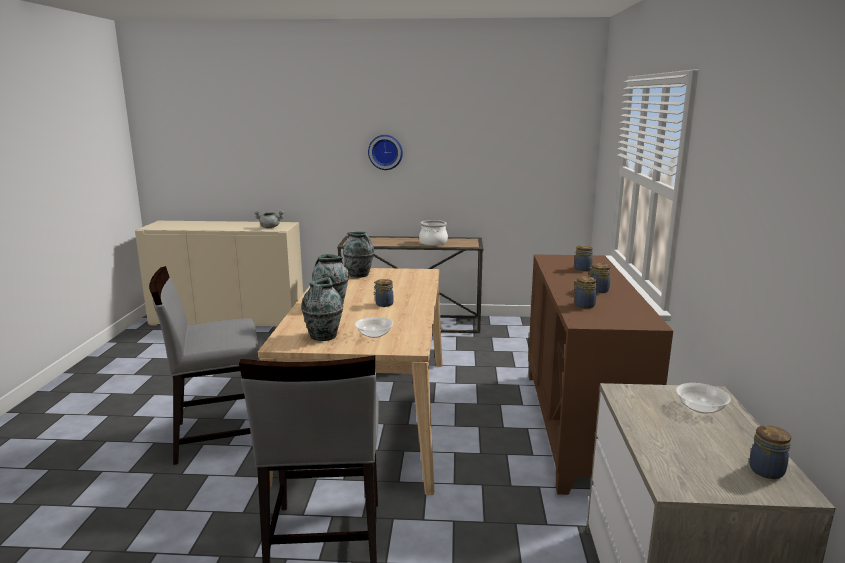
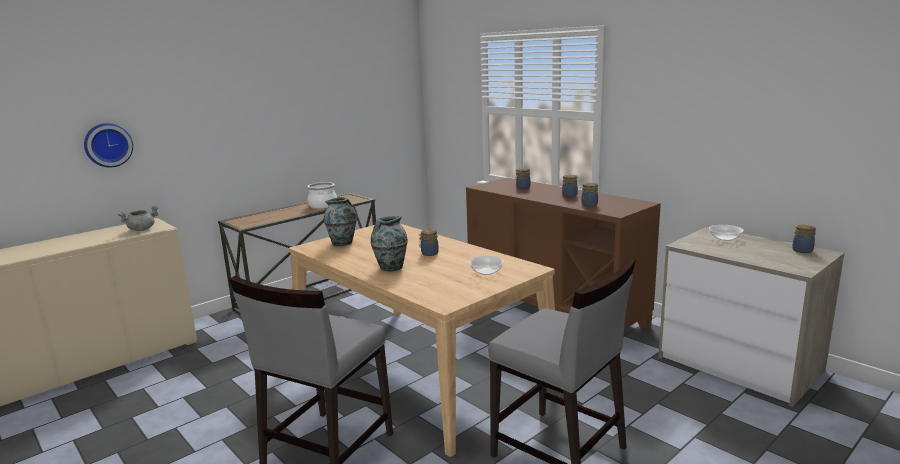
camera: 45 degrees left, 0 degrees up
vase [301,277,343,341] -> none
wall clock [368,135,403,170] -> wall clock moved to [84,123,133,168]

